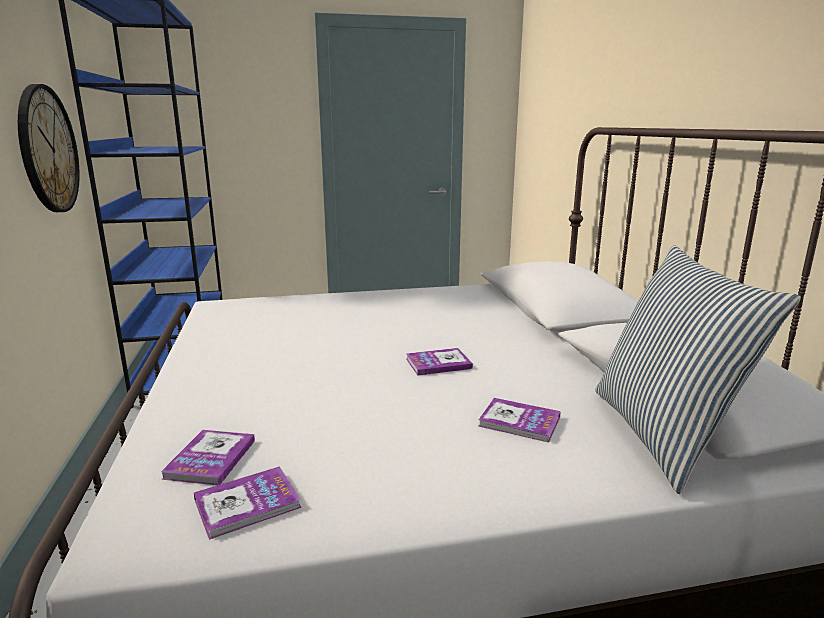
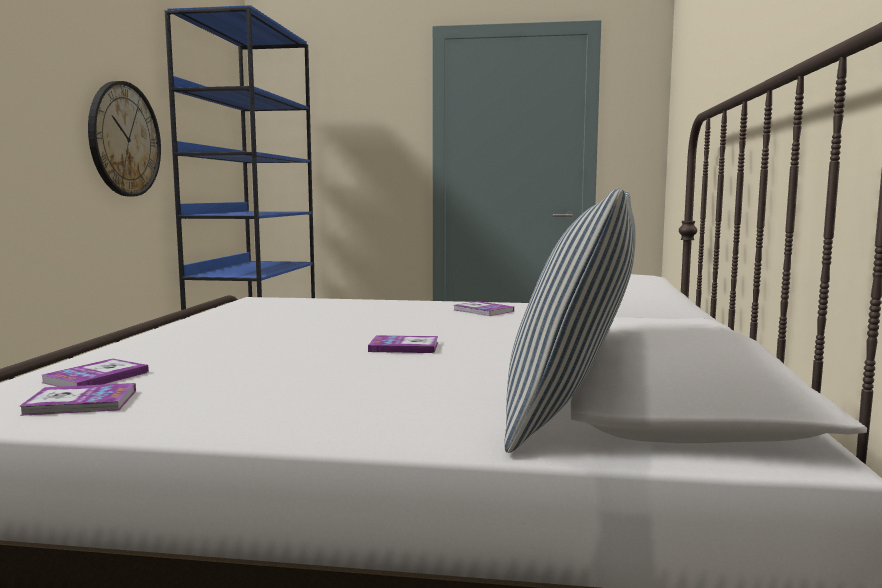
camera: 20 degrees right, 10 degrees down
book [478,398,561,442] -> book moved to [454,301,514,316]

